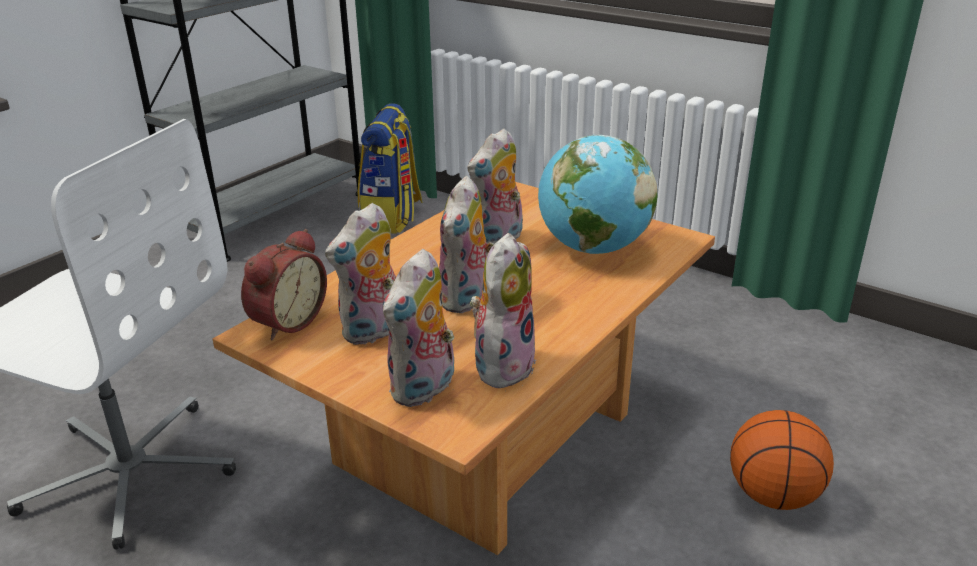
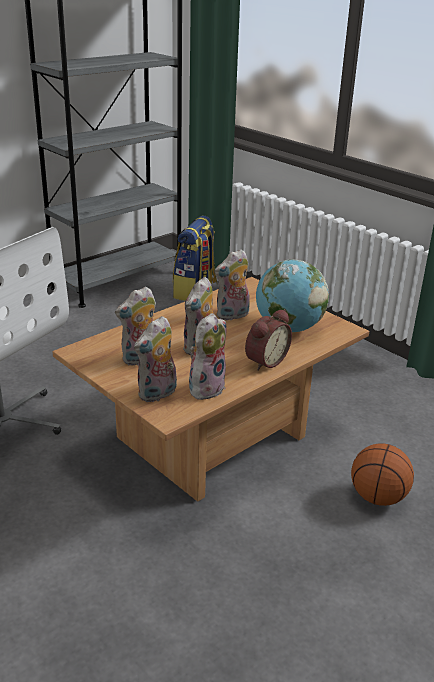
camera: 10 degrees right, 0 degrees up
alarm clock [241,229,327,341] -> alarm clock moved to [245,309,292,371]

